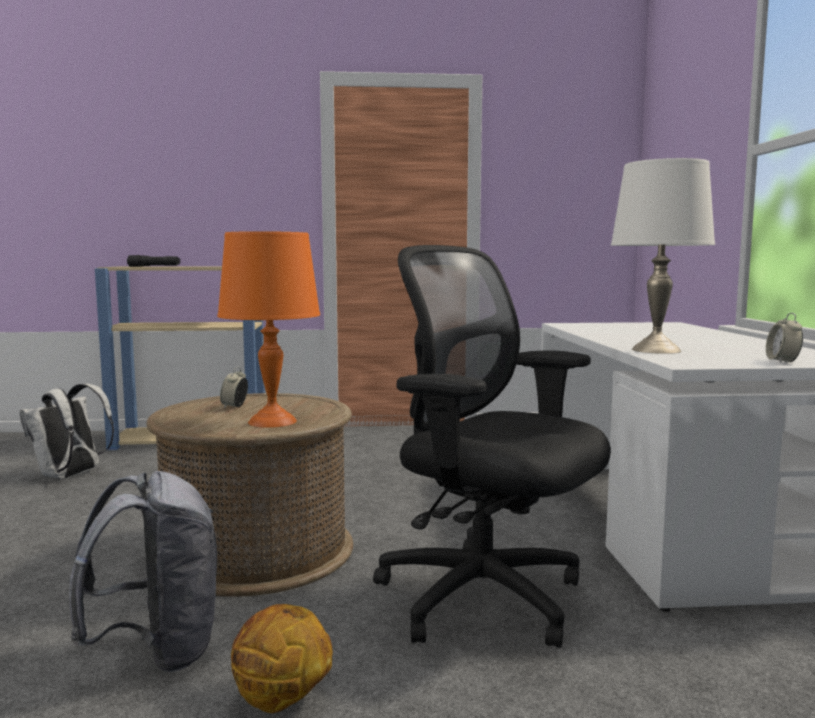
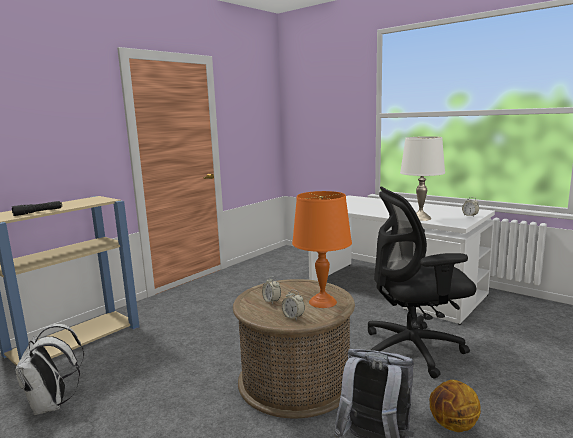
camera: 45 degrees left, 5 degrees up
none -> alarm clock [282,290,305,320]

